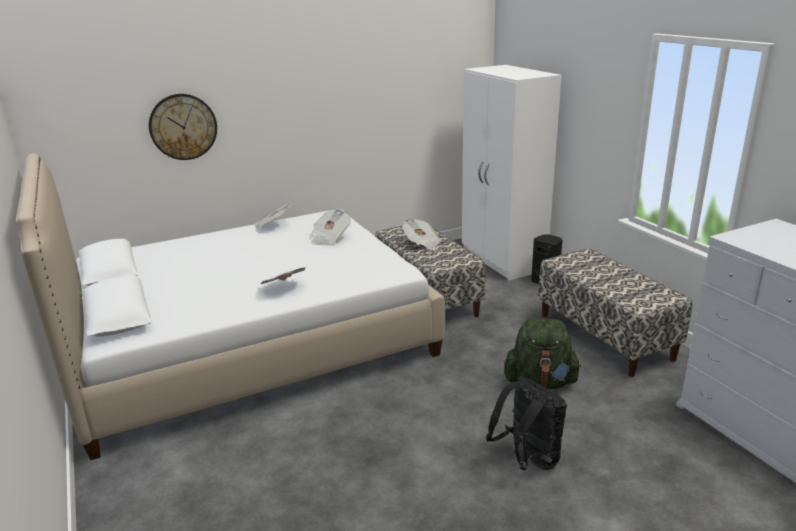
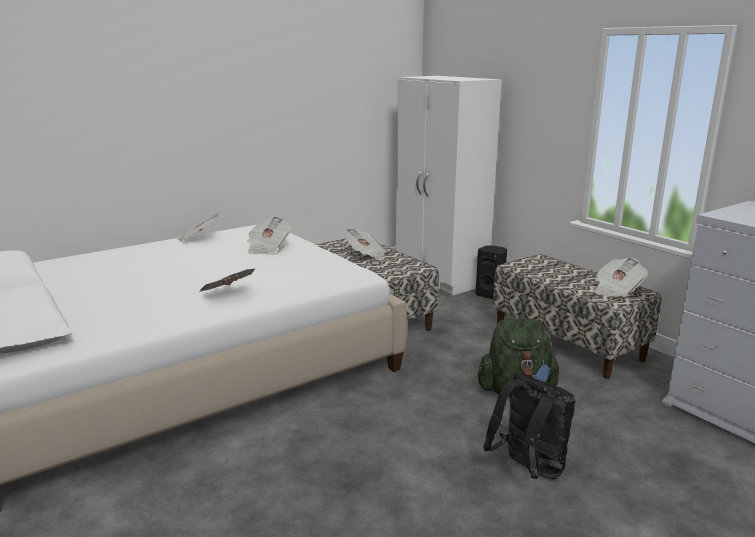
camera: 10 degrees left, 5 degrees down
wall clock [149,94,217,160] -> none
none -> newspaper [594,258,648,297]

